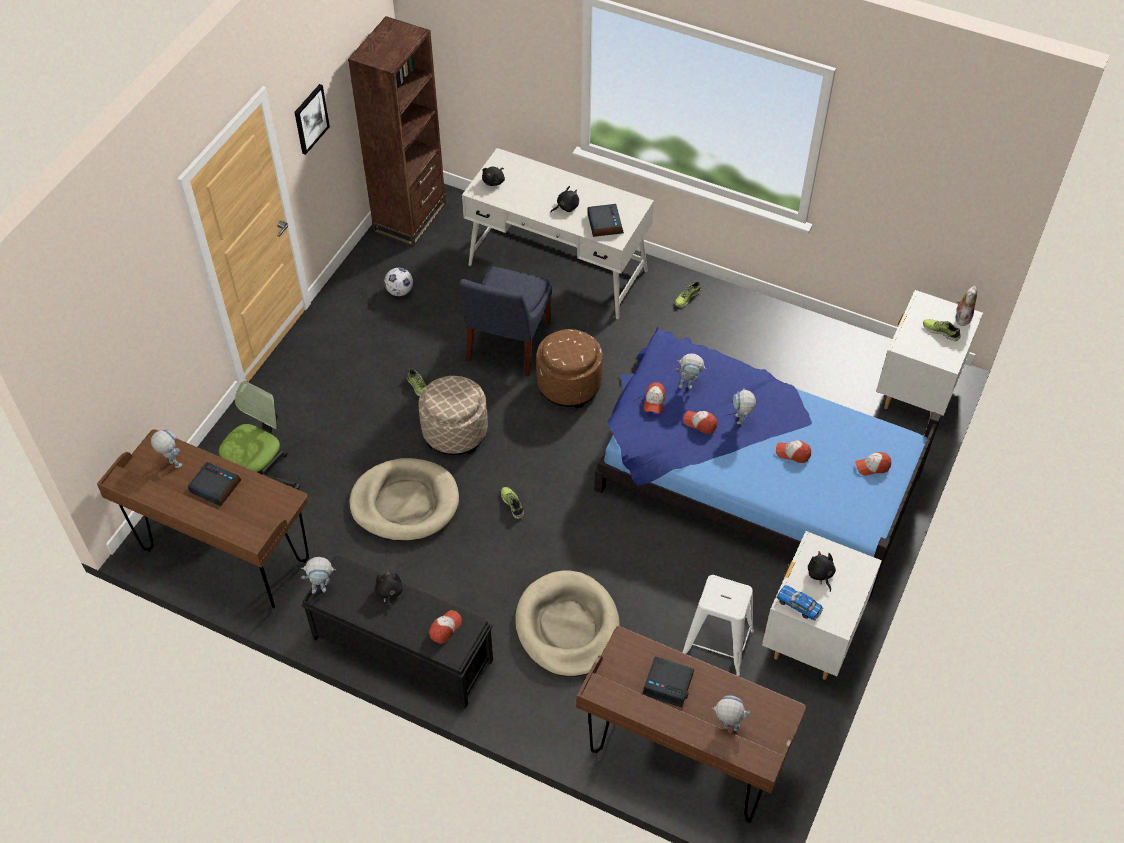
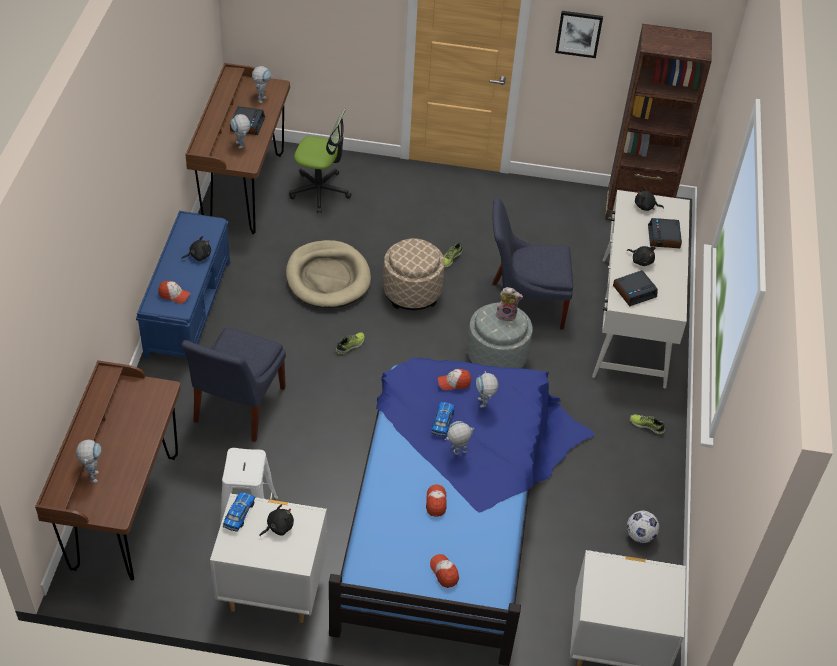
camera: 70 degrees right, 5 degrees down
black bench [301,556,493,709] -> blue bench [136,211,230,365]
toy robot [301,557,336,594] -> toy robot moved to [230,114,251,149]
football [384,268,413,296] -> football moved to [627,511,659,543]
beige dog bed [515,571,620,677] -> blue chair [181,327,286,442]
brown ottoman [536,329,603,408] -> grey ottoman [467,302,533,369]
alarm clock [643,656,694,707] -> alarm clock moved to [648,218,682,248]
cap [683,411,718,434] -> toy car [431,402,455,436]
shoe [923,319,961,341] -> none
plush toy [956,286,977,326] -> plush toy moved to [496,287,523,322]

